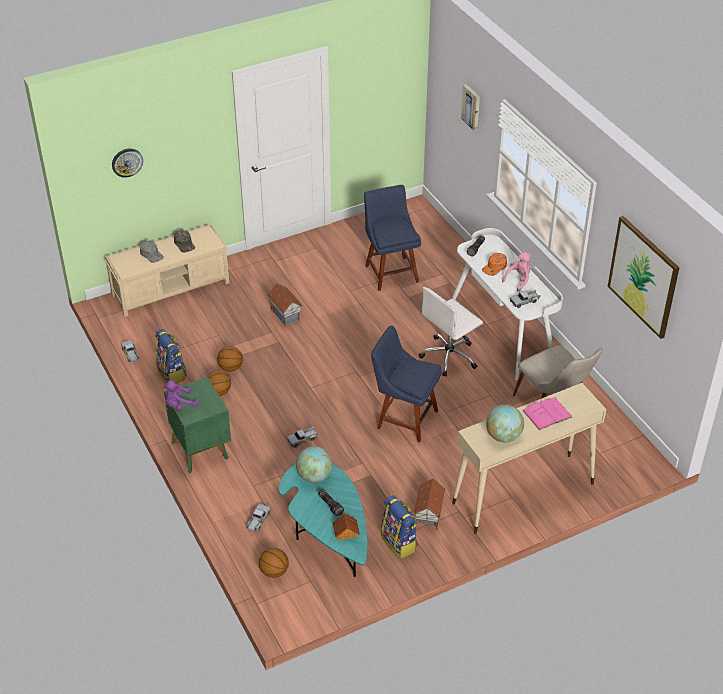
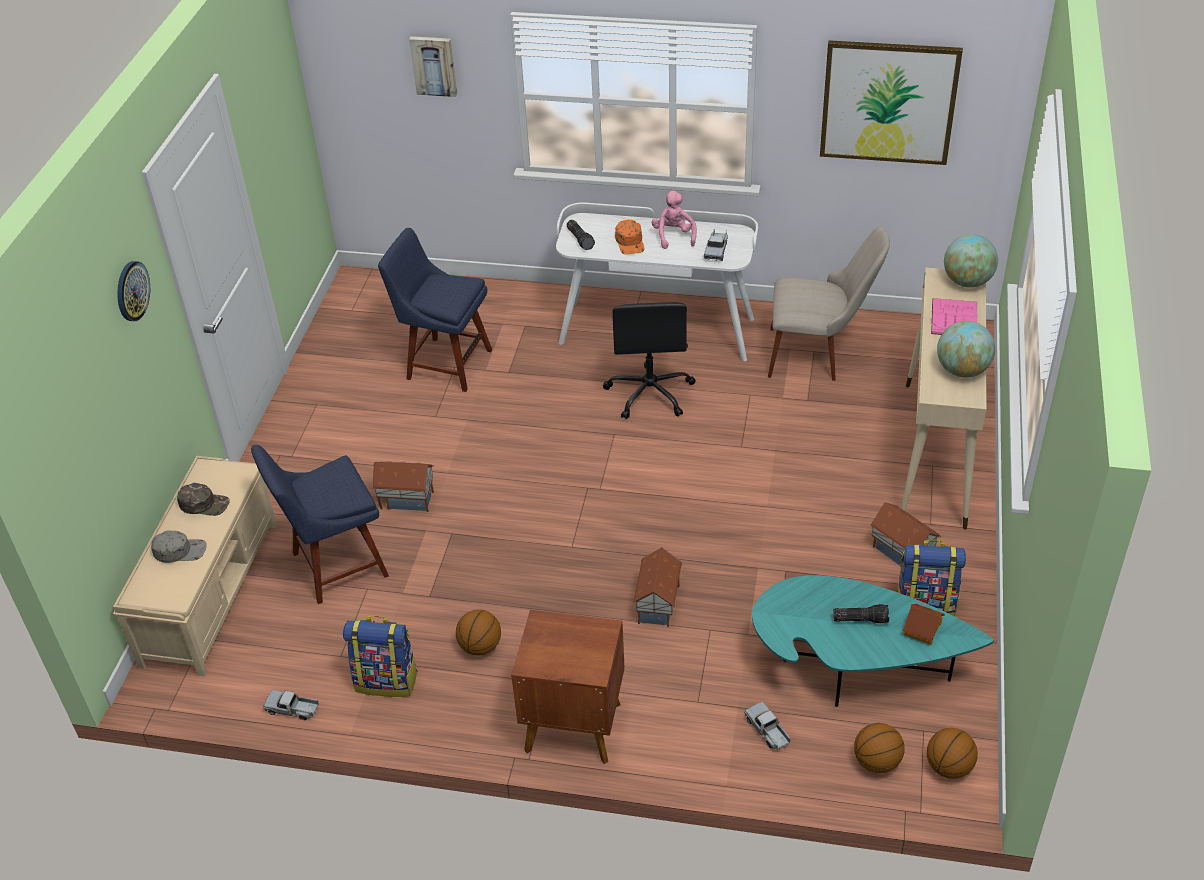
camera: 50 degrees left, 0 degrees up
wall clock [112,148,143,178] -> wall clock moved to [117,261,150,321]
purple plush toy [163,380,199,411] -> none
green nightstand [164,377,231,473] -> brown nightstand [511,610,624,764]
basketball [217,346,243,372] -> basketball moved to [927,728,978,779]
toy truck [287,427,318,448] -> toy house [633,547,683,627]
globe [296,446,332,483] -> globe moved to [944,234,998,287]
blue chair [371,326,442,443] -> blue chair moved to [251,445,389,604]
white office chair [418,287,483,377] -> black office chair [603,302,696,419]

